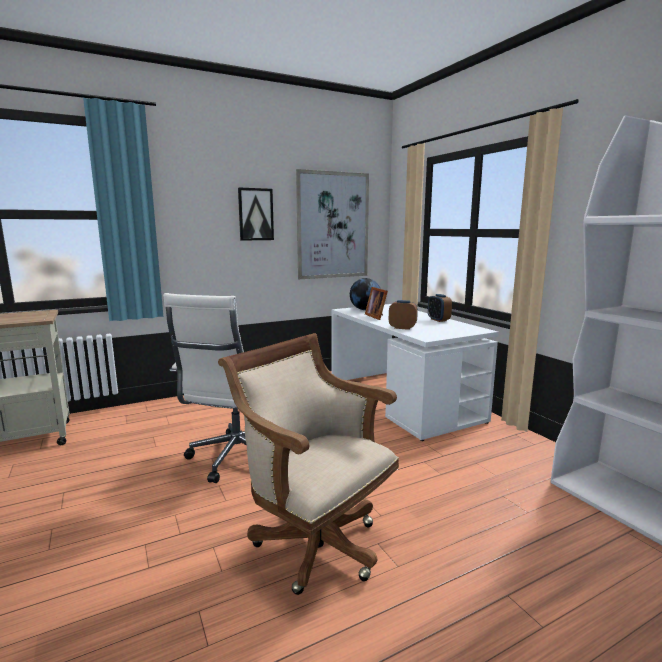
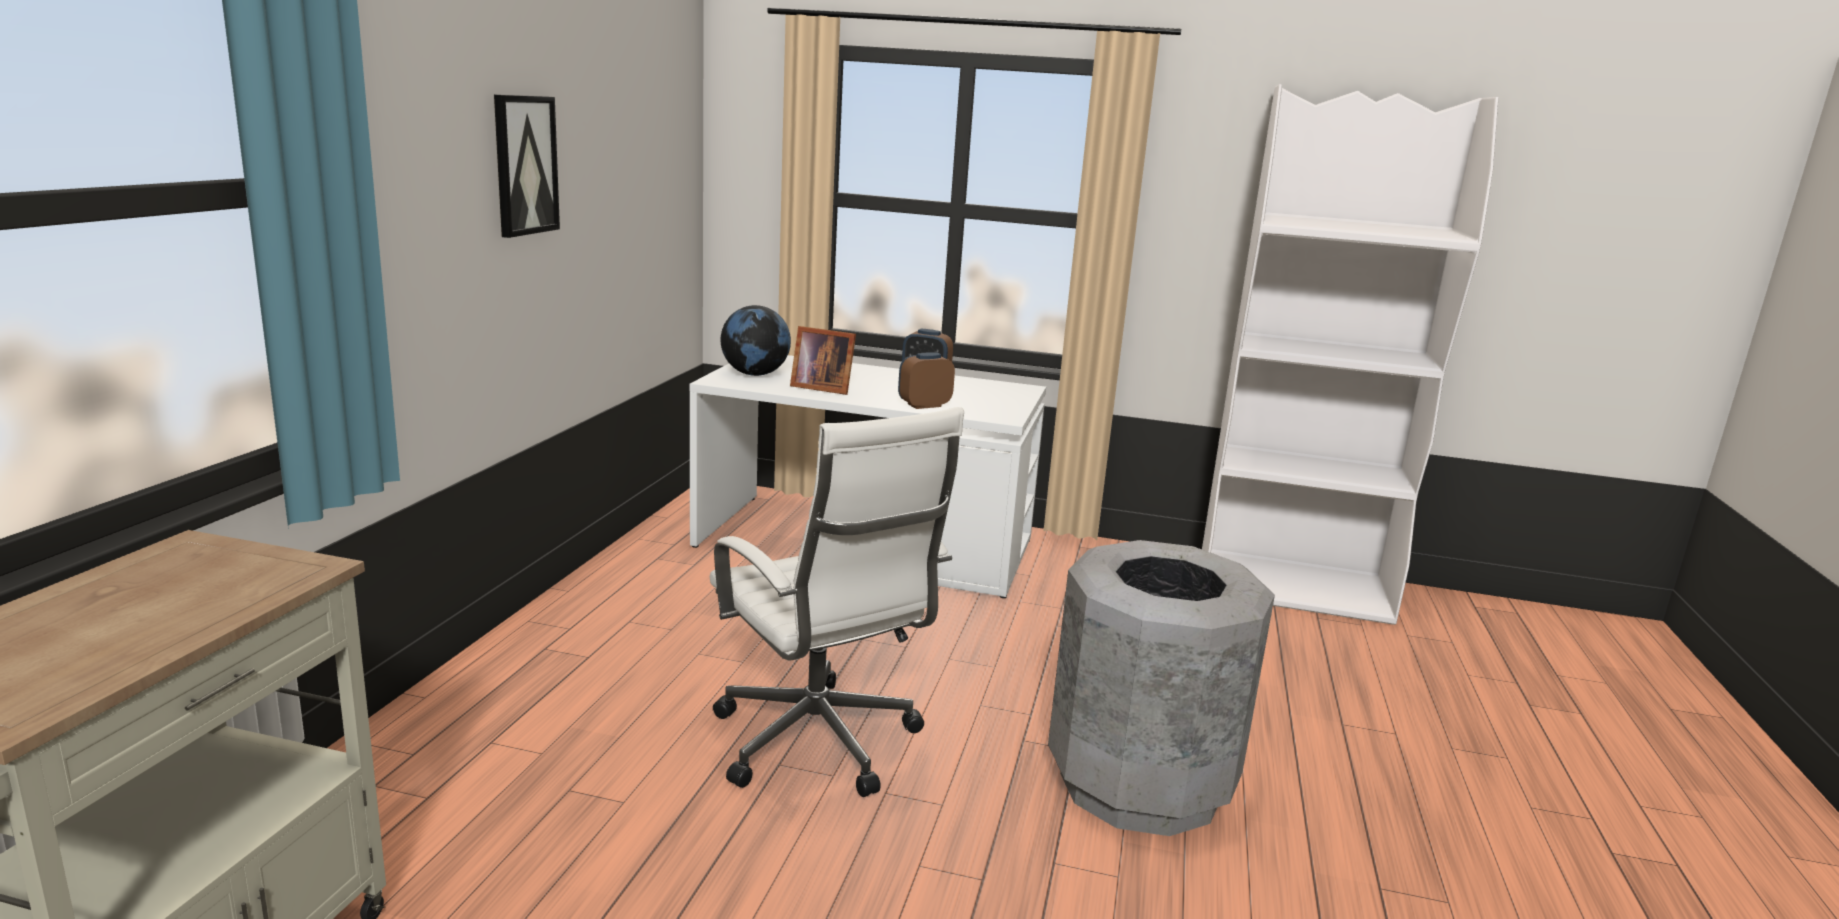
camera: 50 degrees left, 5 degrees up
office chair [218,333,399,595] -> grey trash can [1048,540,1275,836]
picture [296,169,369,279] -> none

